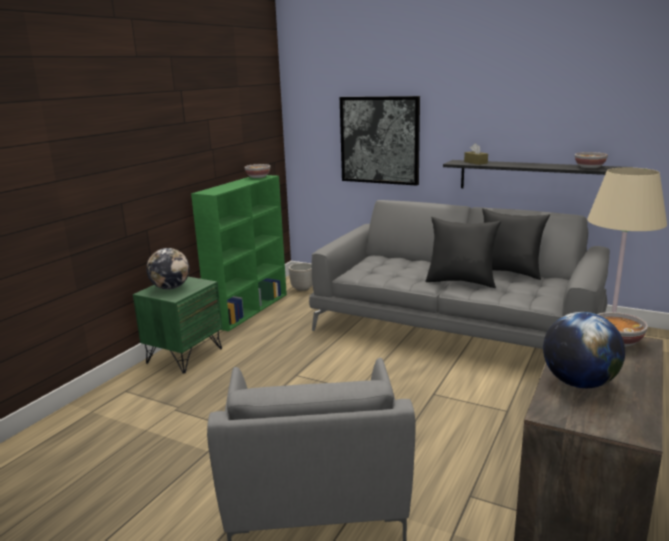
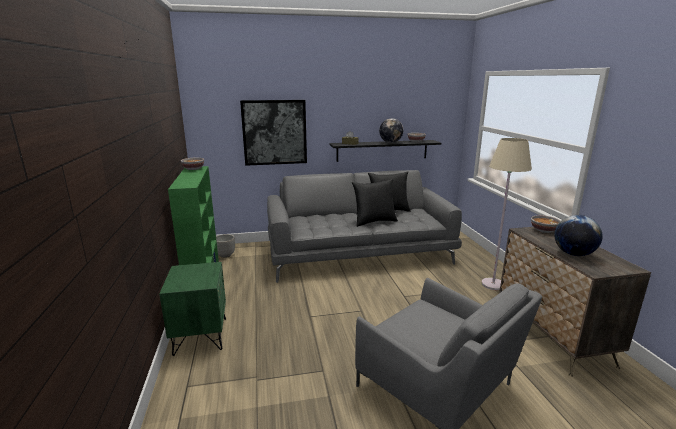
camera: 40 degrees left, 0 degrees up
globe [146,248,189,290] -> globe moved to [379,118,403,143]

